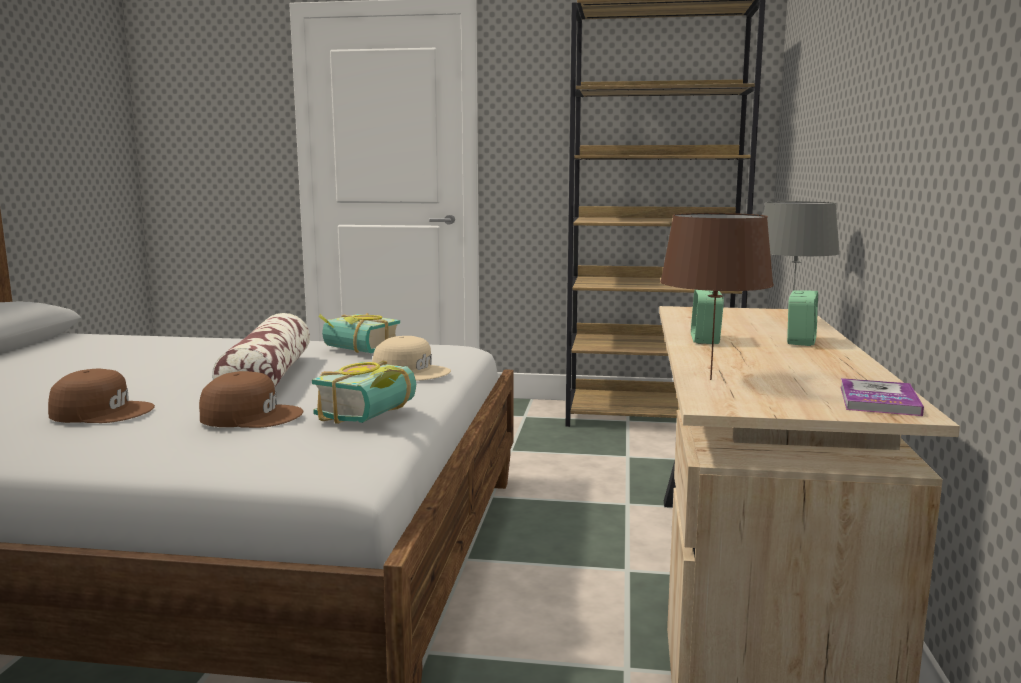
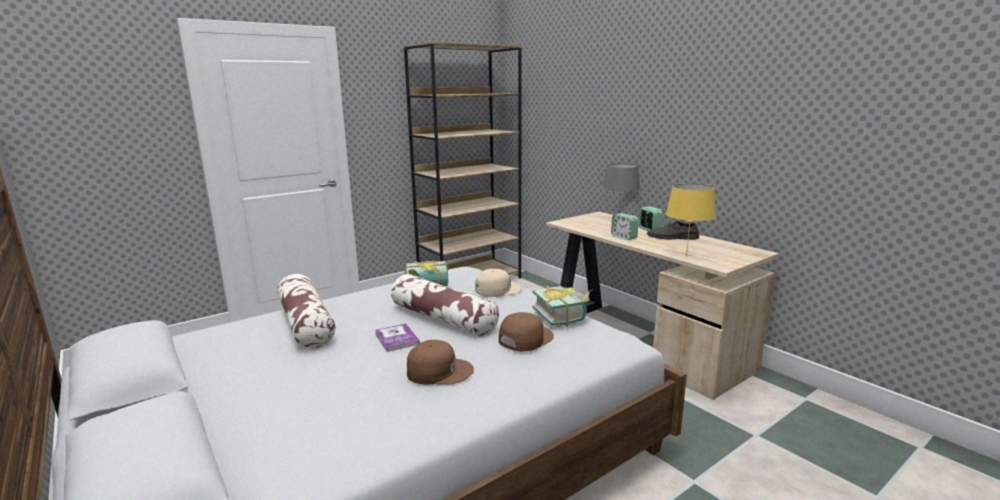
camera: 45 degrees left, 5 degrees up
brown cap [48,369,155,423] -> brown cap turned 45 degrees clockwise [407,340,474,385]
brown table lamp [660,213,774,380] -> yellow table lamp [666,183,716,256]
book [841,378,924,416] -> book moved to [375,323,420,352]
none -> pillow [277,274,335,348]
none -> grey shoe [647,221,699,240]

